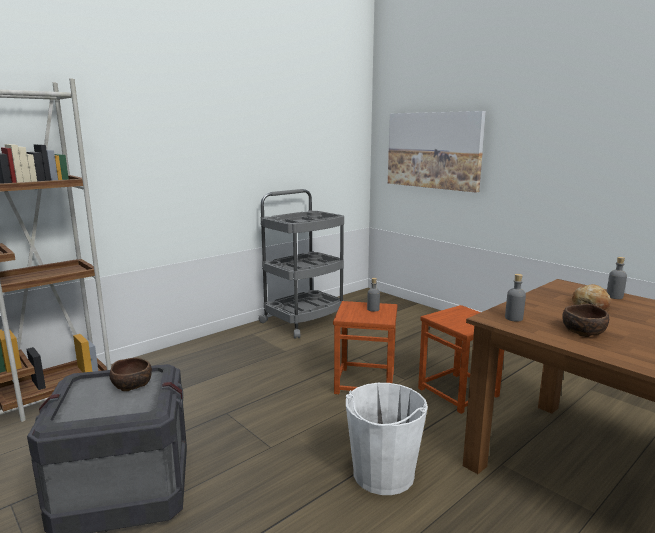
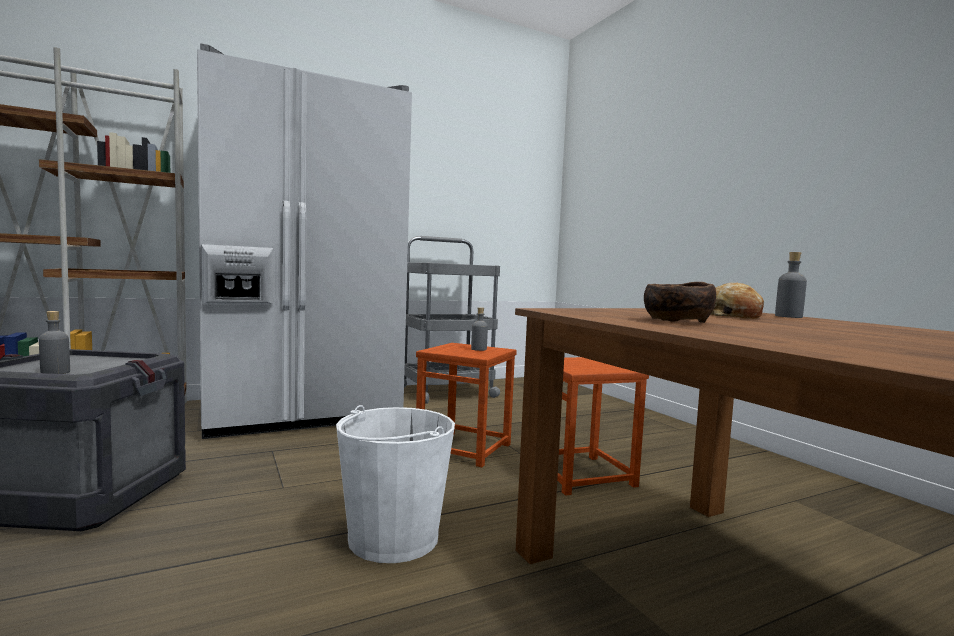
camera: 15 degrees right, 10 degrees down
brown bowl [109,357,152,391] -> none
picture [388,111,486,193] -> none
grey bottle [505,274,526,322] -> grey bottle moved to [39,311,70,374]
none -> white fridge [197,43,412,439]

